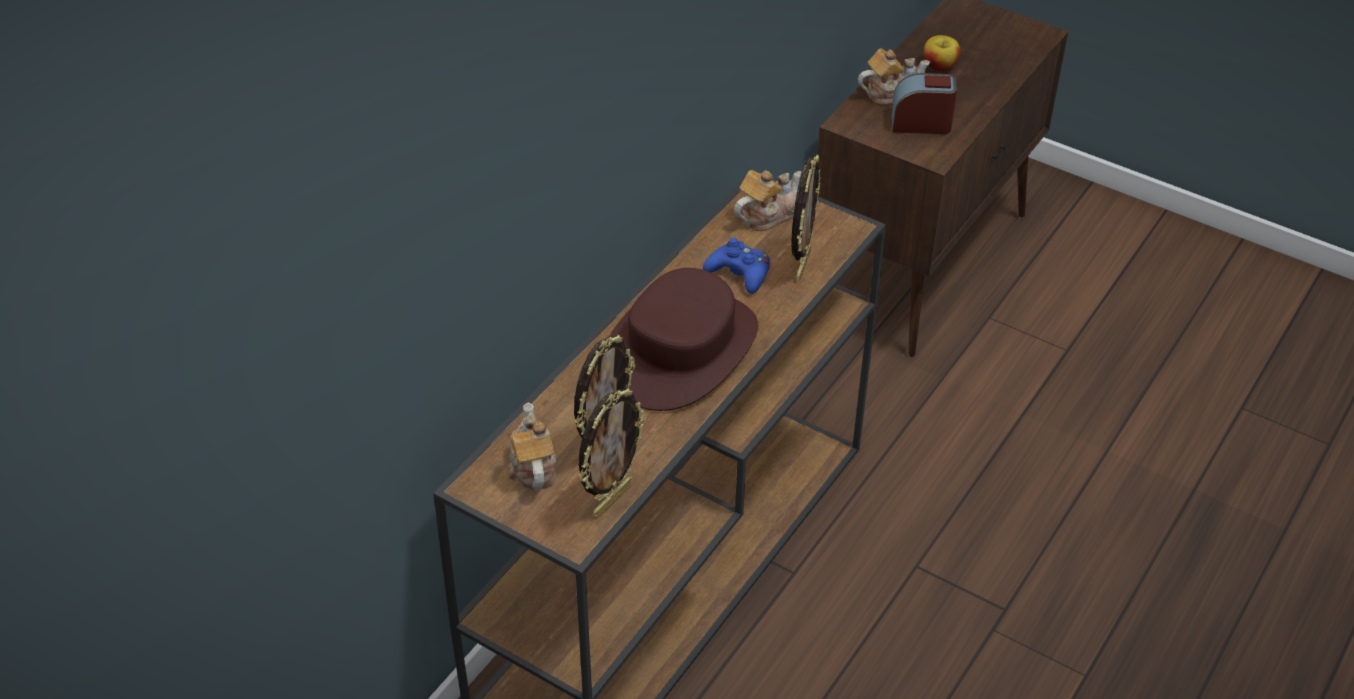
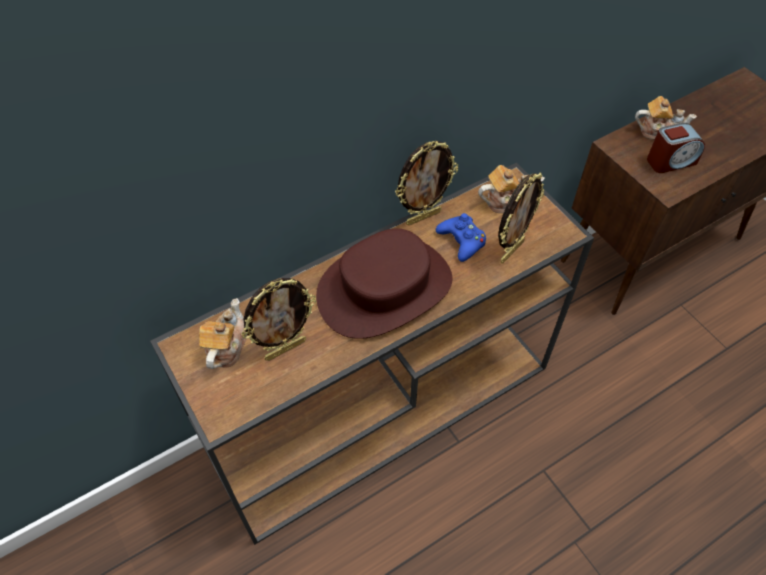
camera: 25 degrees right, 10 degrees up
picture frame [579,388,646,518] -> picture frame moved to [395,141,458,225]
alarm clock [892,73,957,134] -> alarm clock turned 135 degrees clockwise [647,123,705,173]
apple [924,35,960,71] -> none

